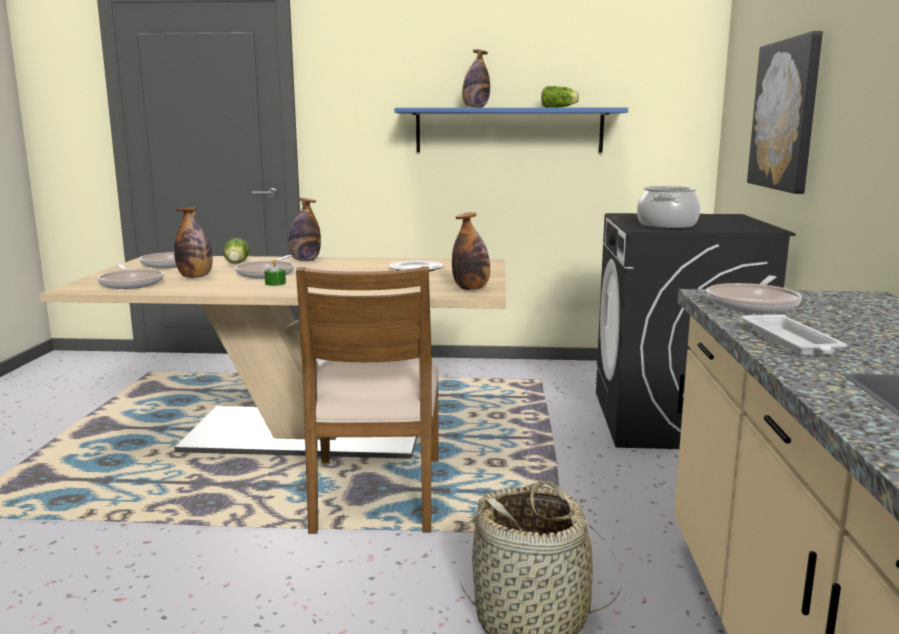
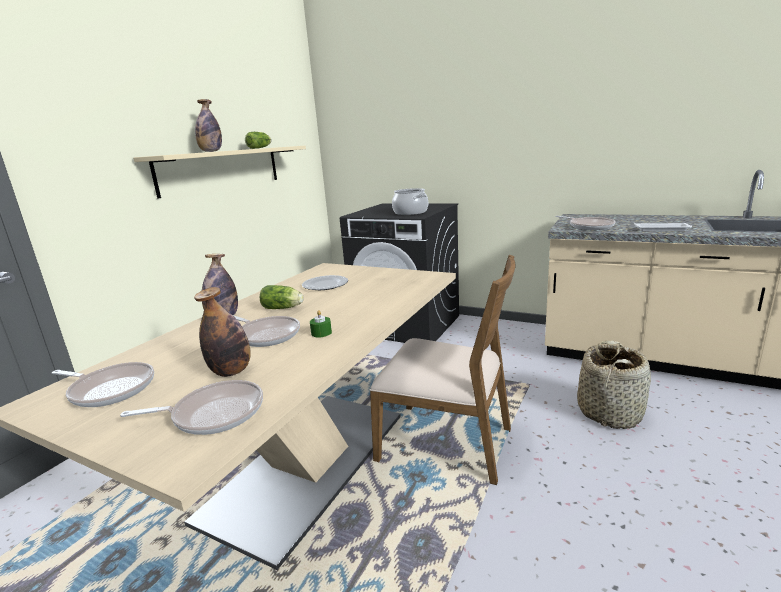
camera: 65 degrees left, 5 degrees up
lettuce [224,238,249,264] -> lettuce moved to [260,285,304,309]
blue shelf [394,108,628,153] -> beige shelf [133,146,306,199]
bottle [452,212,490,290] -> none
picture [747,31,823,194] -> none

